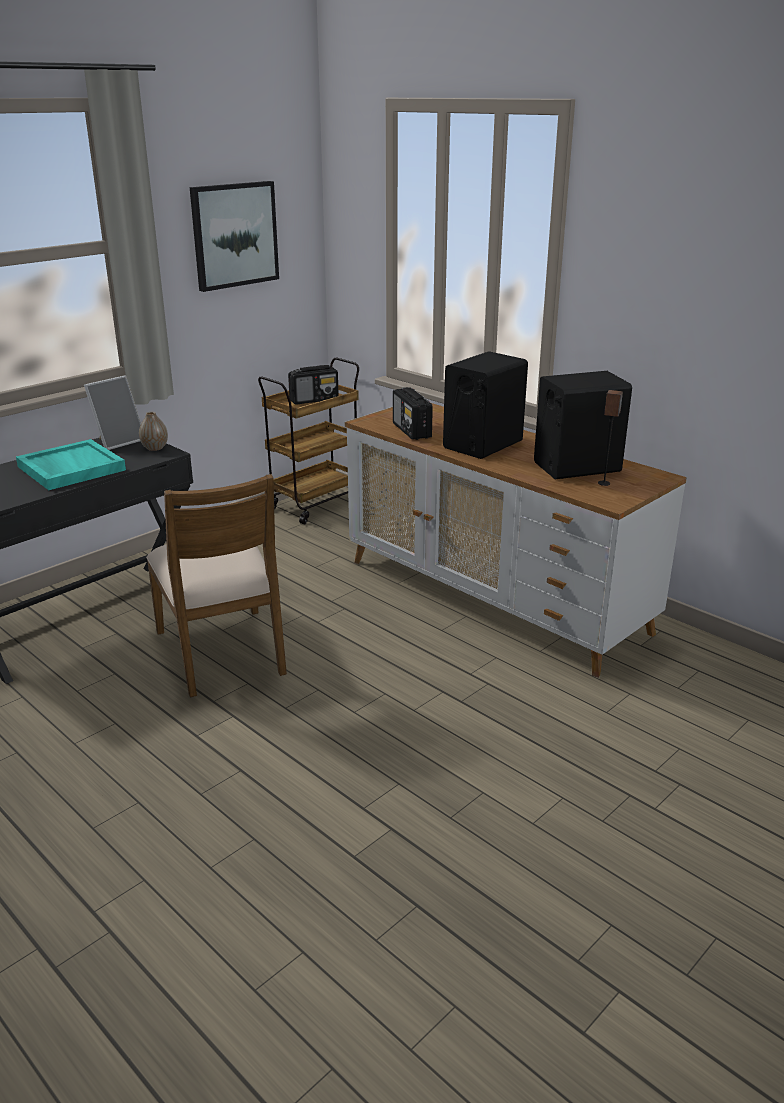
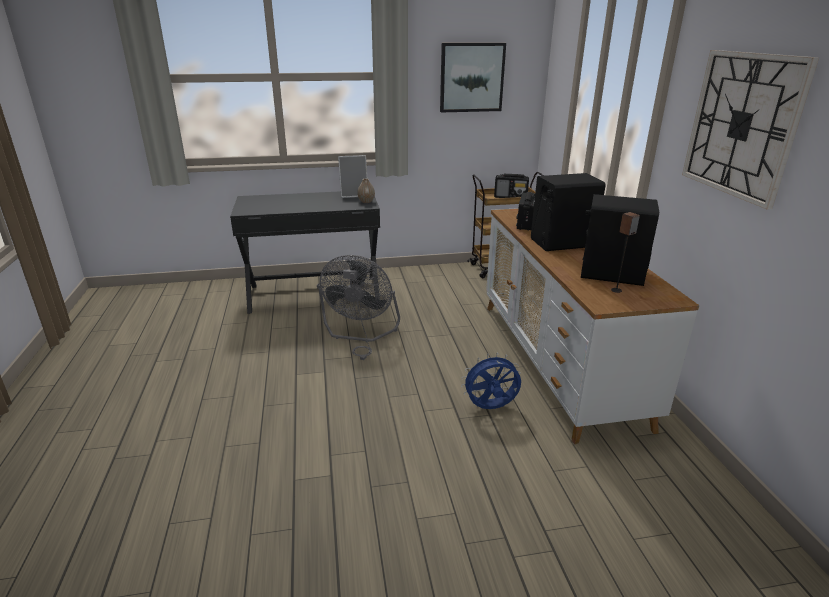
camera: 35 degrees right, 0 degrees up
turquoise tray [16,439,126,490] -> none
brown chair [146,474,287,697] -> grey fan [317,255,400,360]
none -> blue fan [461,353,521,409]
none -> wall clock [682,50,819,209]

